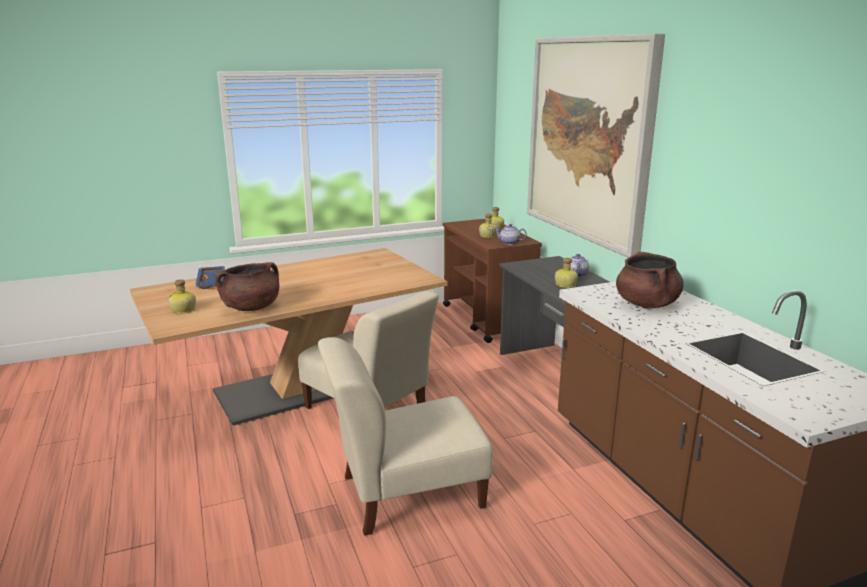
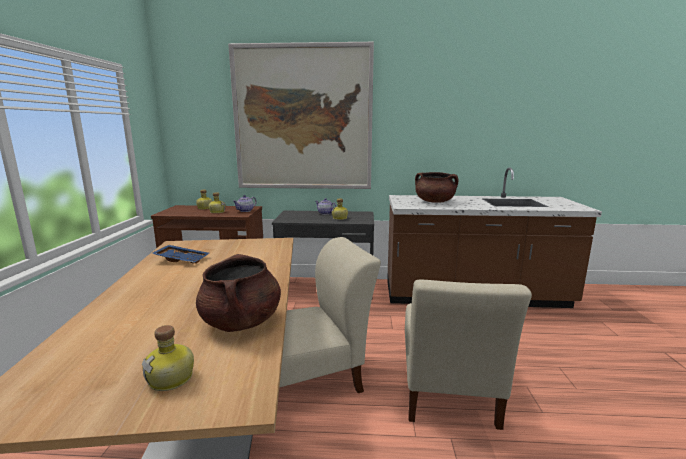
camera: 65 degrees left, 5 degrees down
blue tray [195,266,225,289] -> blue tray moved to [151,245,209,264]

